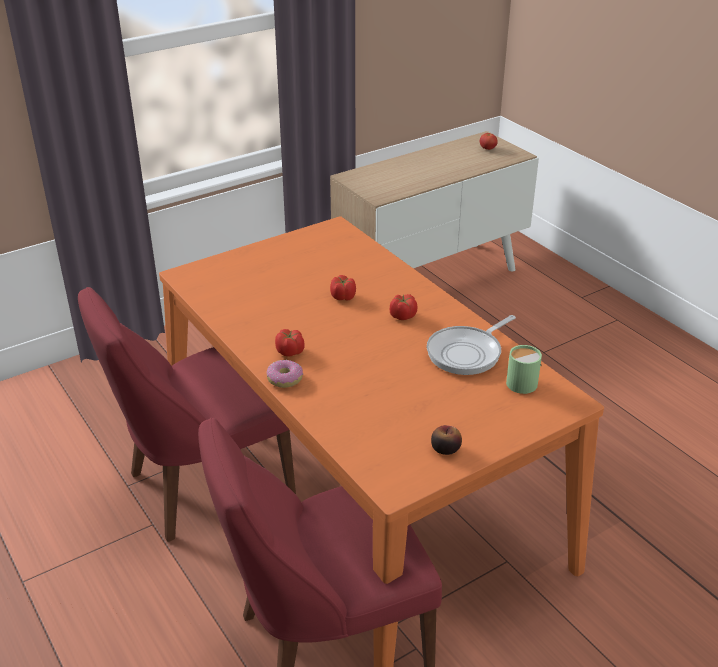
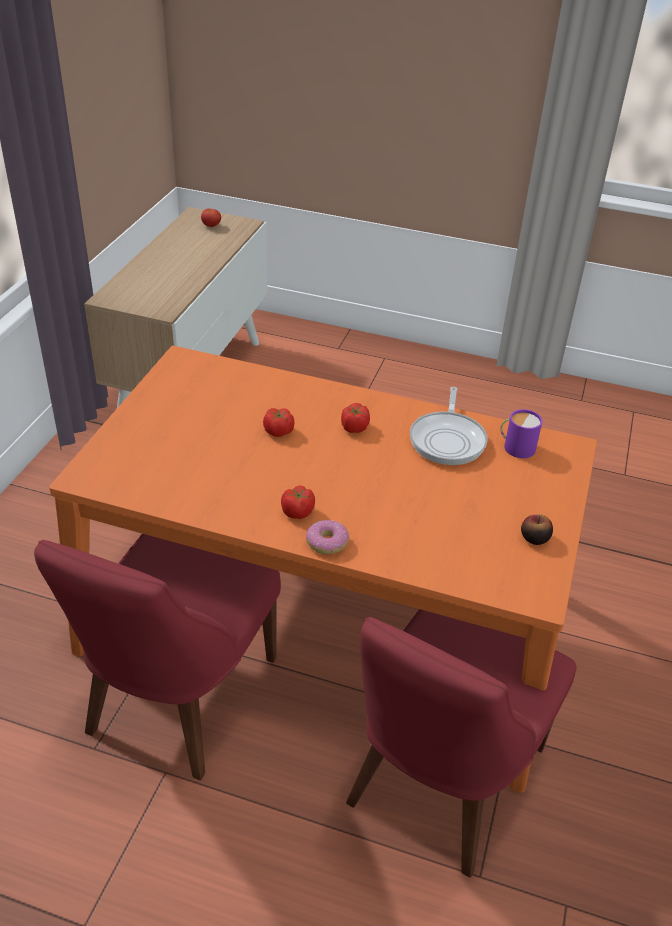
camera: 40 degrees left, 5 degrees up
green mug [506,345,542,394] -> purple mug [501,409,542,458]

